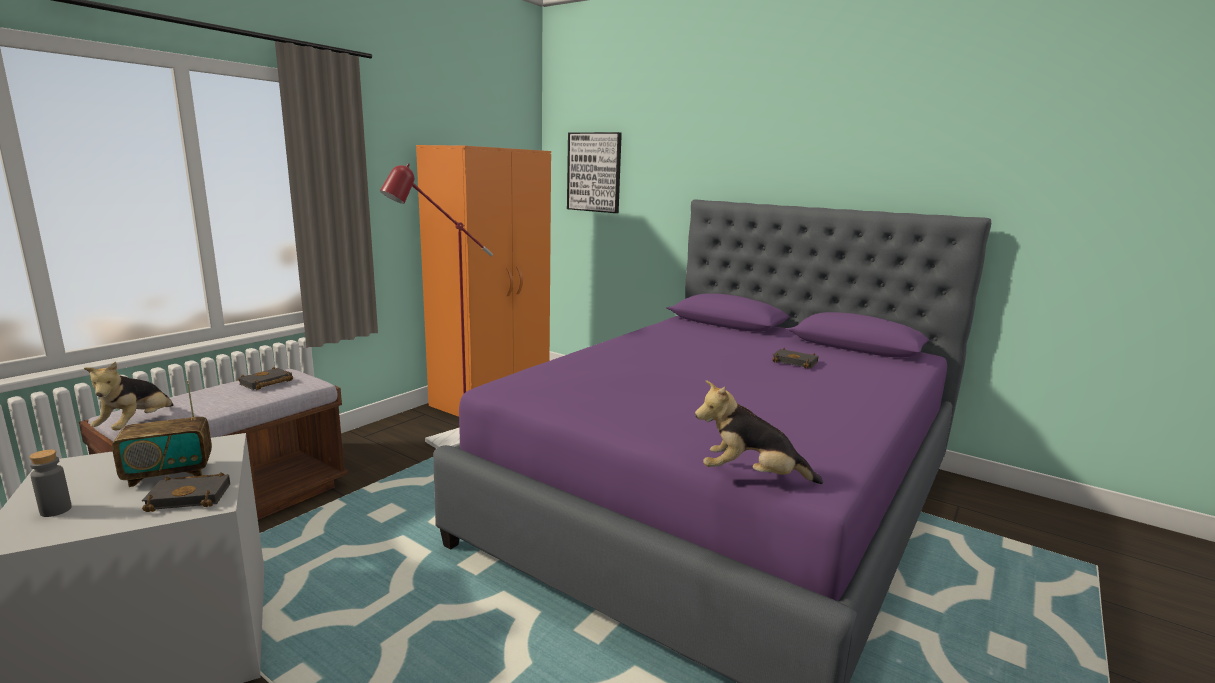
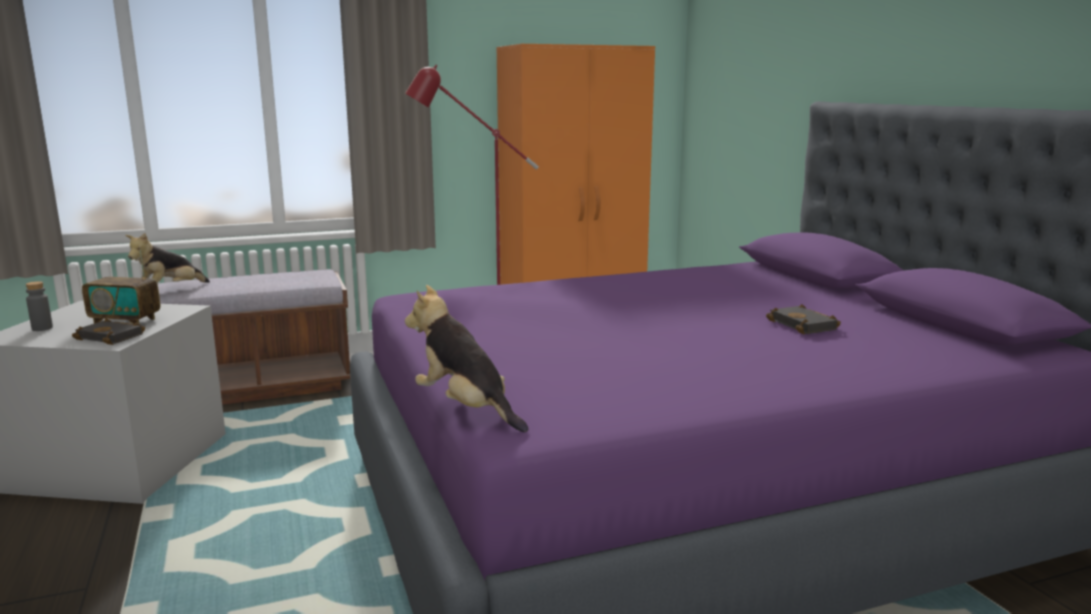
camera: 35 degrees right, 0 degrees up
black book [238,367,293,390] -> none
picture [567,132,622,213] -> none

